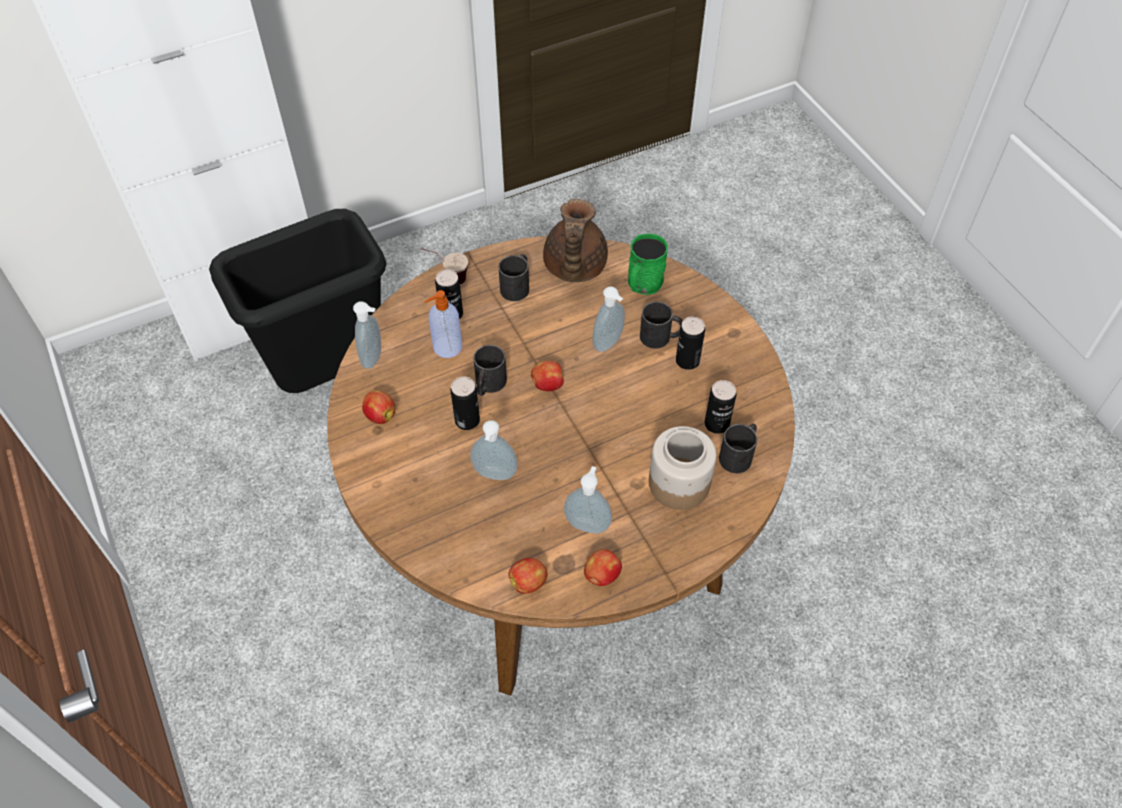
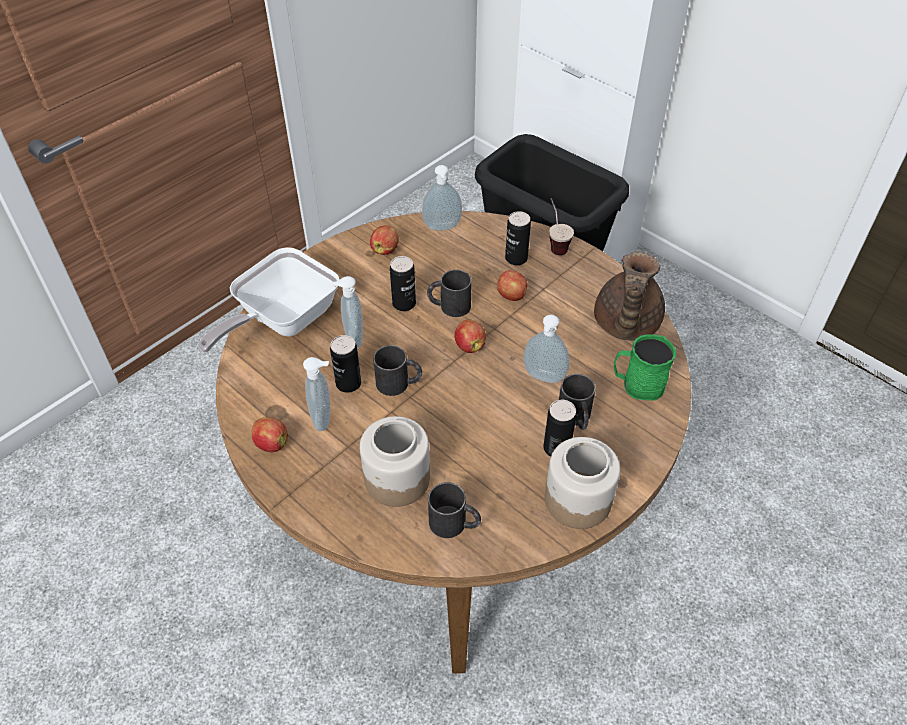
camera: 70 degrees right, 5 degrees down
soap dispenser [424,290,462,358] -> none
black mug [498,254,529,301] -> black mug moved to [373,345,422,396]
apple [508,558,547,594] -> apple moved to [497,270,528,301]
brown teapot [543,199,608,282] -> brown teapot turned 60 degrees counterclockwise [594,252,665,341]
can [705,380,736,434] -> can moved to [330,335,361,393]
none -> frying pan [198,247,340,353]
none -> jar [545,437,620,529]

